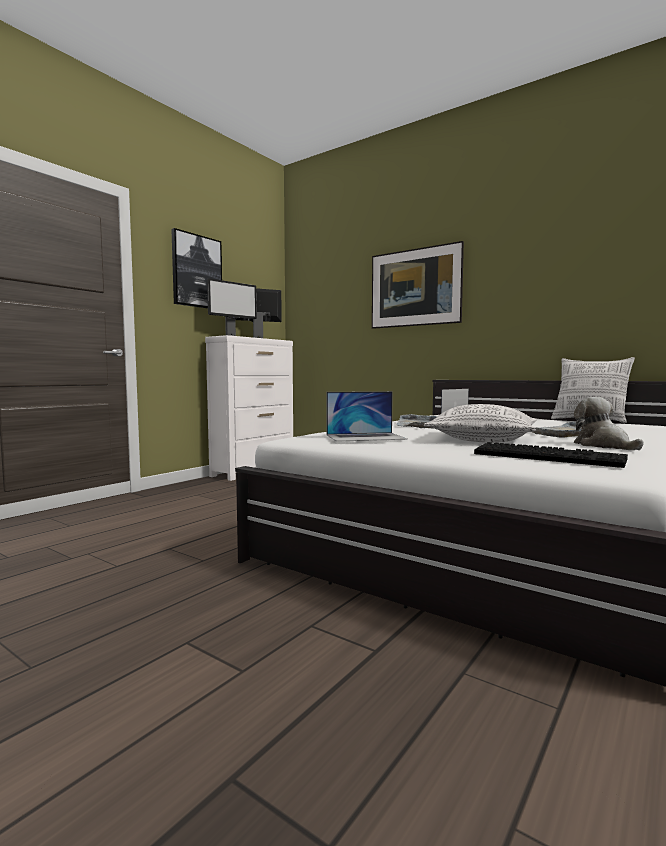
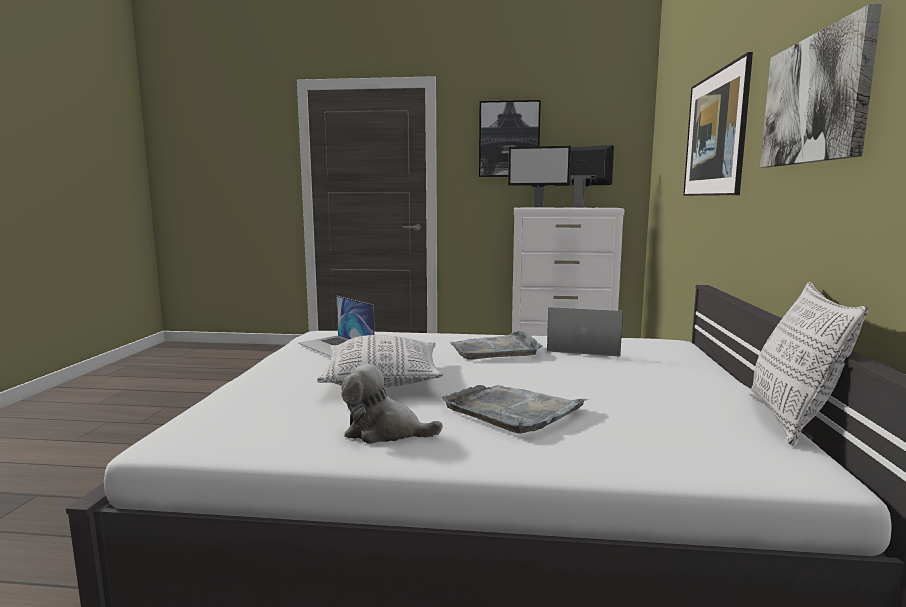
camera: 60 degrees right, 5 degrees up
keyboard [474,442,628,468] -> none
plush toy [574,397,644,450] -> plush toy turned 120 degrees counterclockwise [341,364,443,444]
none -> picture [760,4,882,167]

